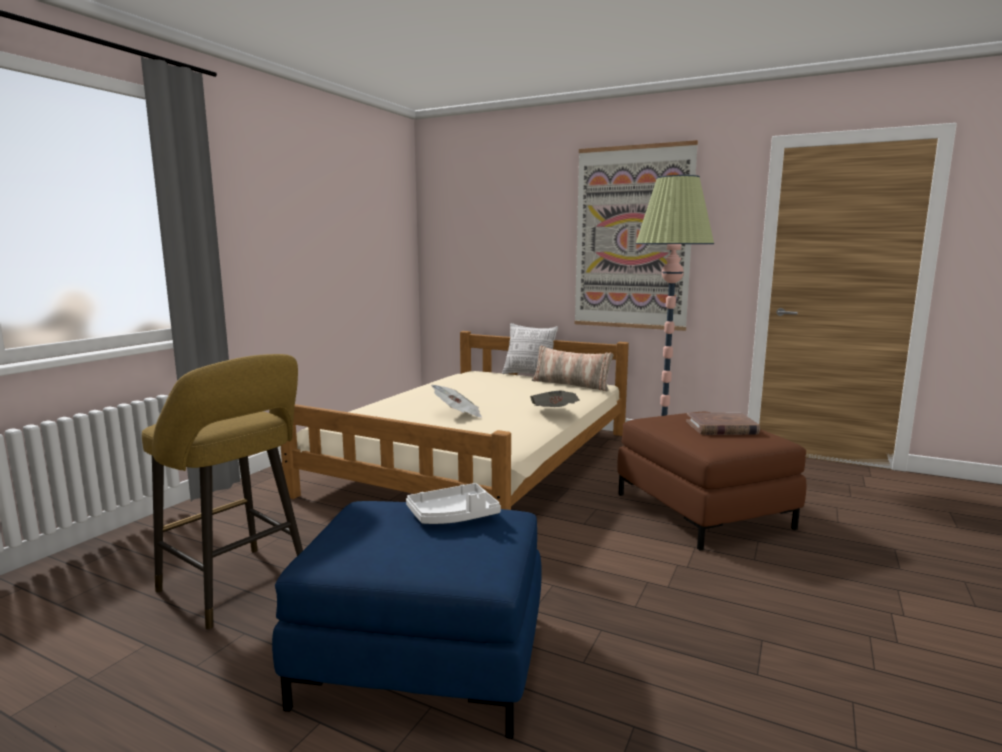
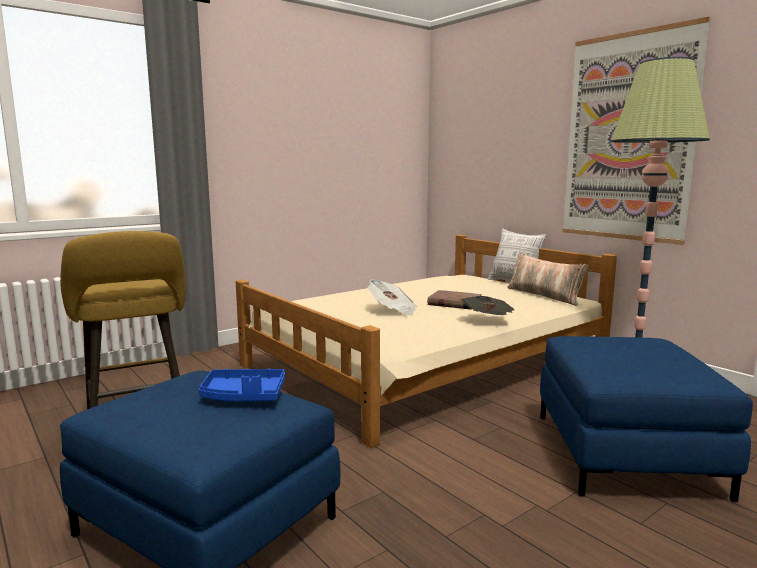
camera: 25 degrees right, 0 degrees up
white tray [406,483,501,524] -> blue tray [199,368,285,402]
brown ottoman [617,412,806,551] -> blue ottoman [540,336,753,502]
brown book [686,412,760,435] -> brown book moved to [427,290,482,310]

